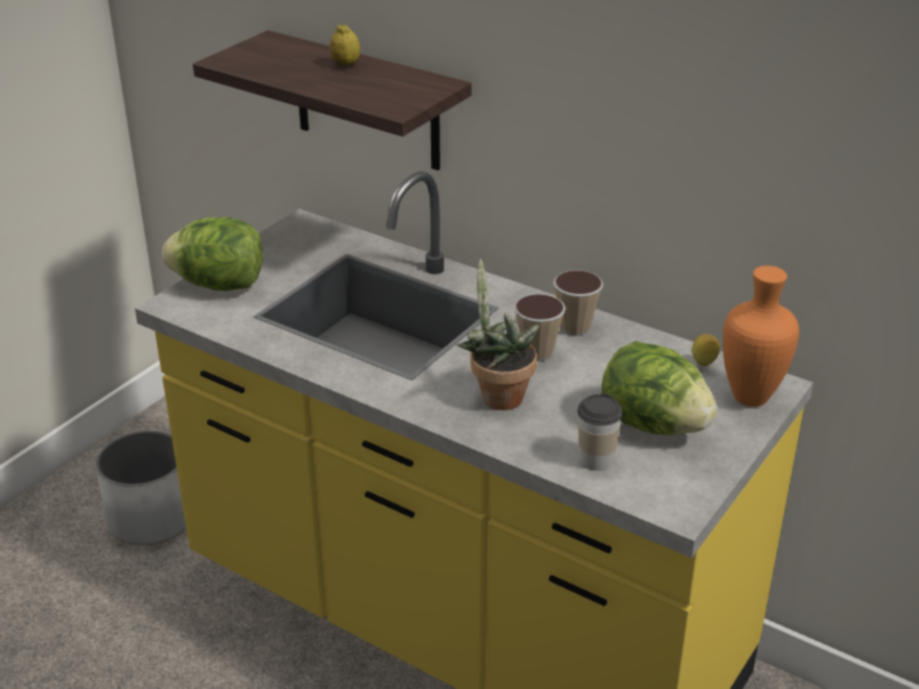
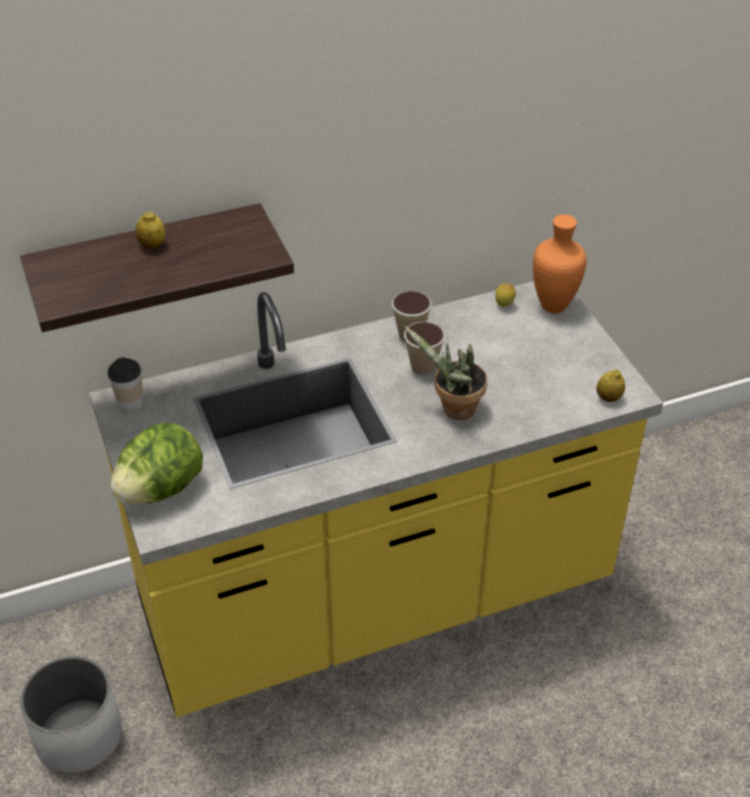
camera: 55 degrees left, 10 degrees up
cup [577,393,622,471] -> cup moved to [108,357,143,413]
lettuce [601,341,717,435] -> none
none -> lemon [596,370,625,402]

